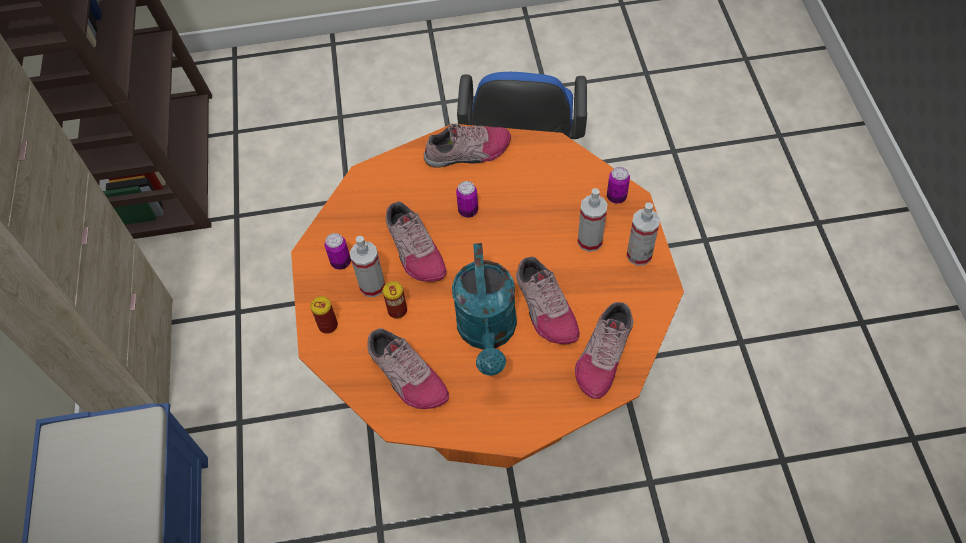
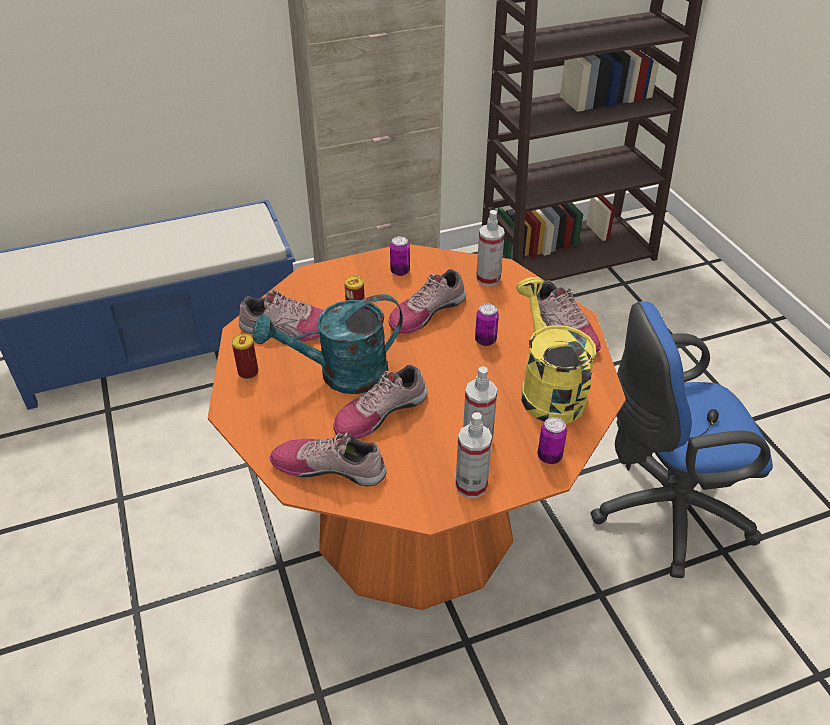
camera: 75 degrees right, 15 degrees down
can [310,296,338,334] -> can moved to [232,334,258,379]
spray bottle [350,236,385,297] -> spray bottle moved to [476,210,505,286]
shoe [367,328,449,409] -> shoe turned 120 degrees counterclockwise [238,290,324,341]
none -> yellow watering can [516,277,596,424]

